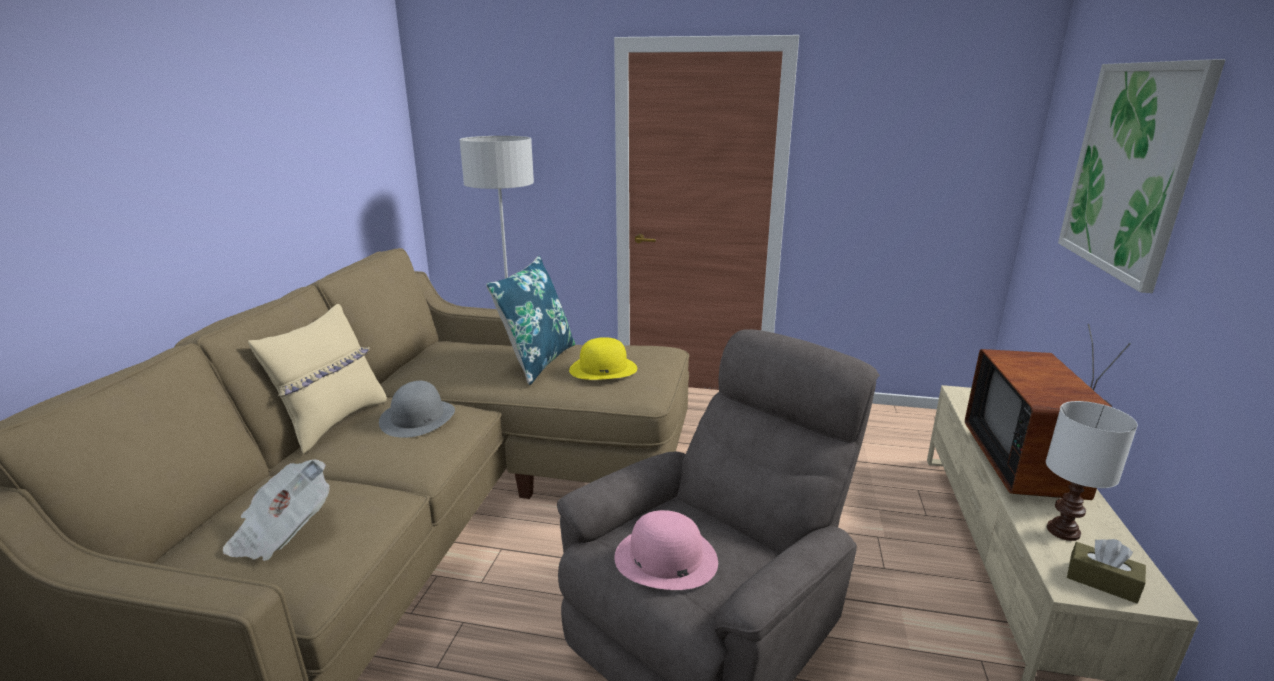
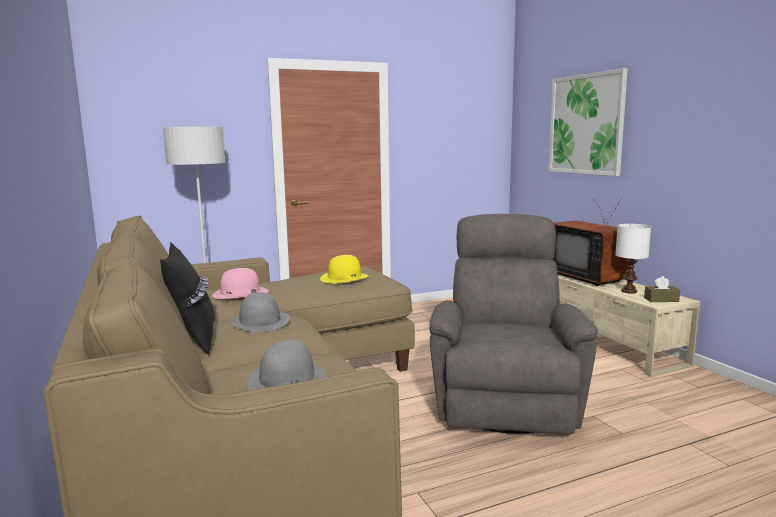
camera: 35 degrees left, 10 degrees down
newspaper [223,459,330,561] -> grey hat [247,340,327,390]
beige pillow [248,304,387,454] -> black pillow [160,242,214,355]
blue pillow [486,256,575,385] -> none
pink hat [614,510,718,590] -> pink hat moved to [212,268,268,299]

